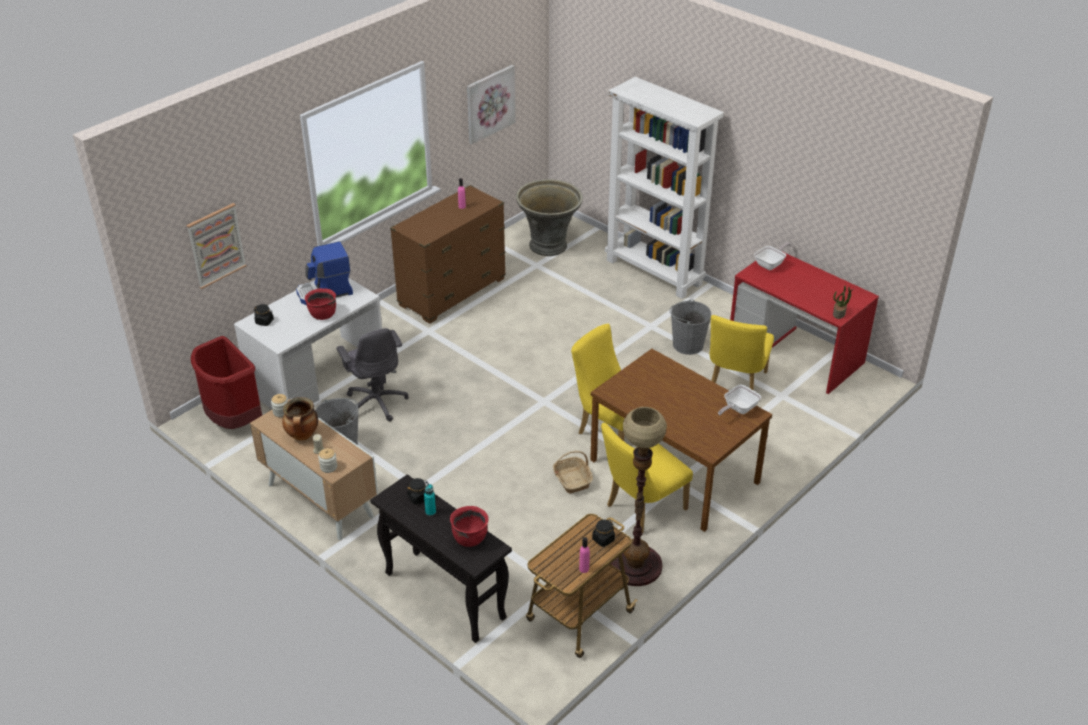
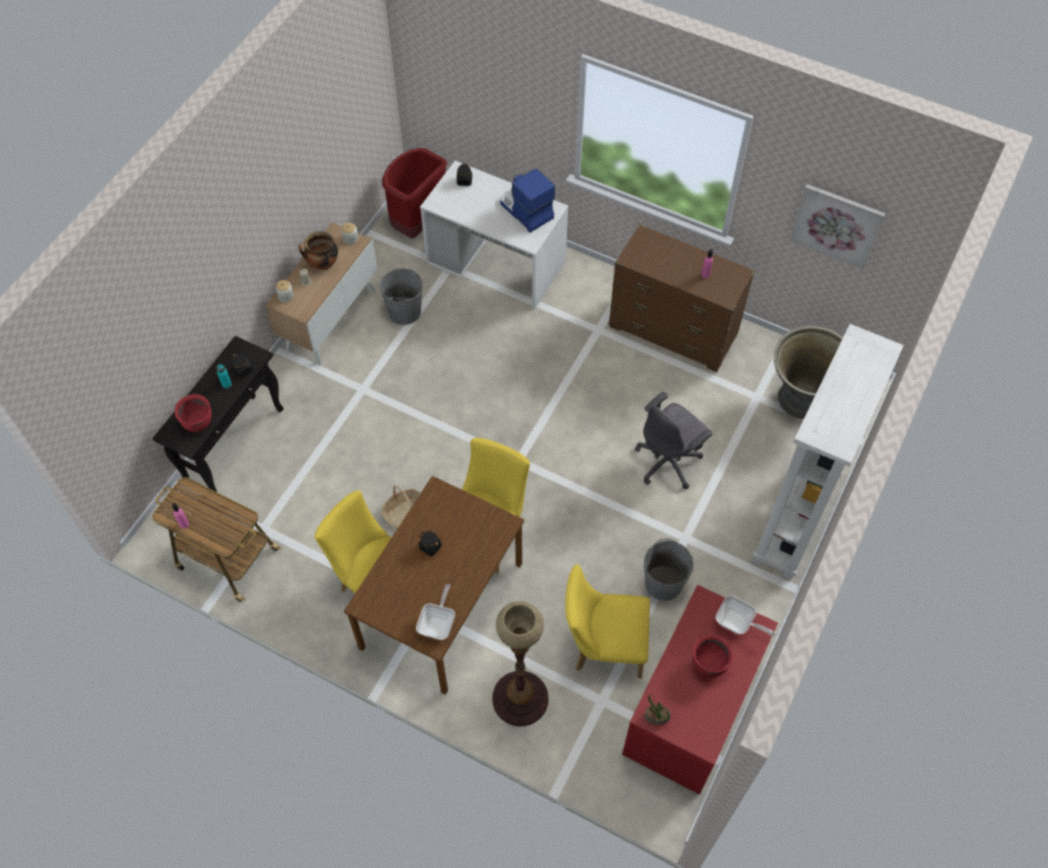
camera: 75 degrees right, 20 degrees up
picture [187,203,246,289] -> none
red cooking pot [305,288,336,320] -> red cooking pot moved to [693,635,733,678]
grey office chair [336,328,409,421] -> grey office chair moved to [635,392,712,489]
black jar [592,520,615,547] -> black jar moved to [419,531,441,556]
floor lamp [611,407,667,586] -> floor lamp moved to [492,602,549,726]
frying pan [718,385,761,415] -> frying pan turned 75 degrees clockwise [416,584,455,640]

